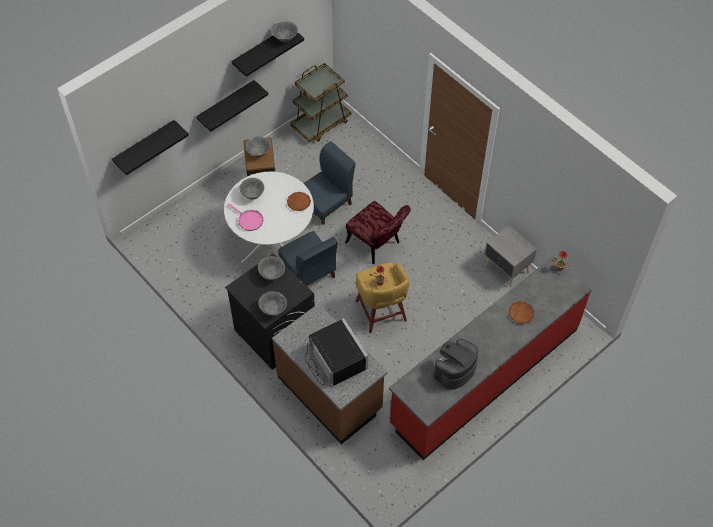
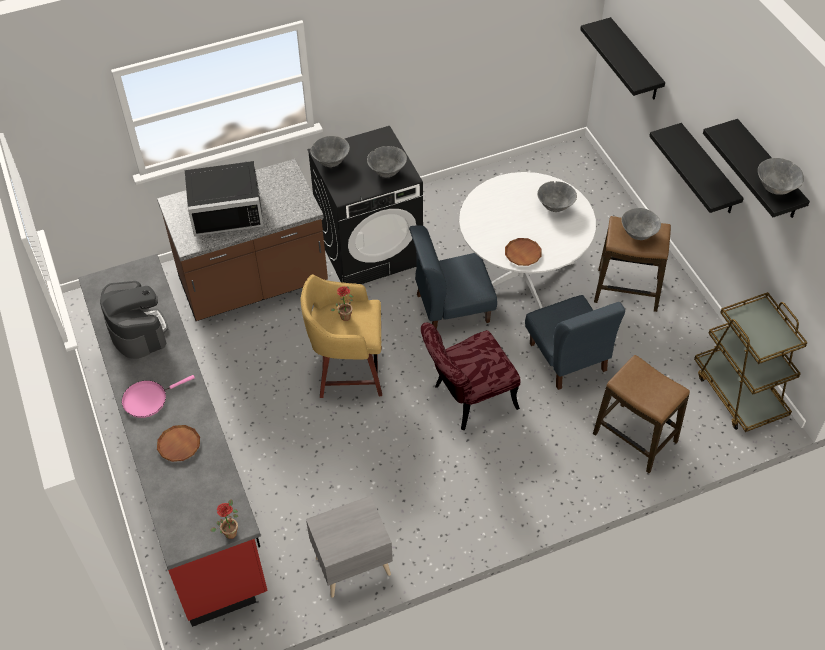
camera: 110 degrees right, 5 degrees down
pink frying pan [228,203,263,231] -> pink frying pan moved to [122,375,195,418]
none -> stool [593,355,690,473]

